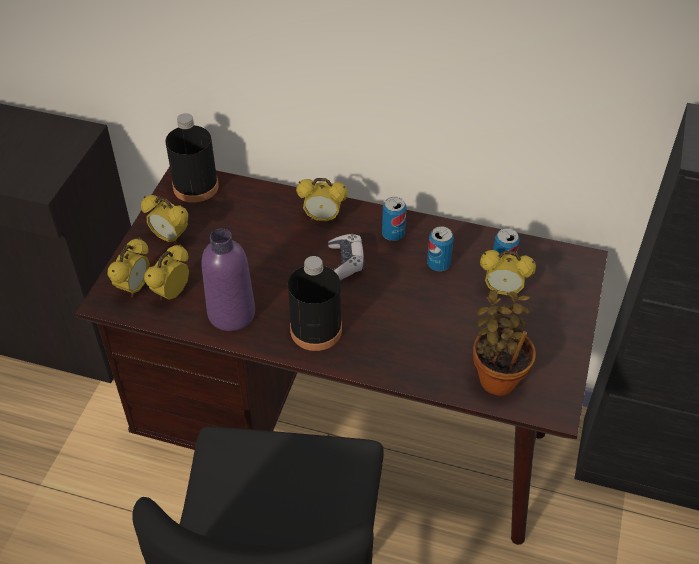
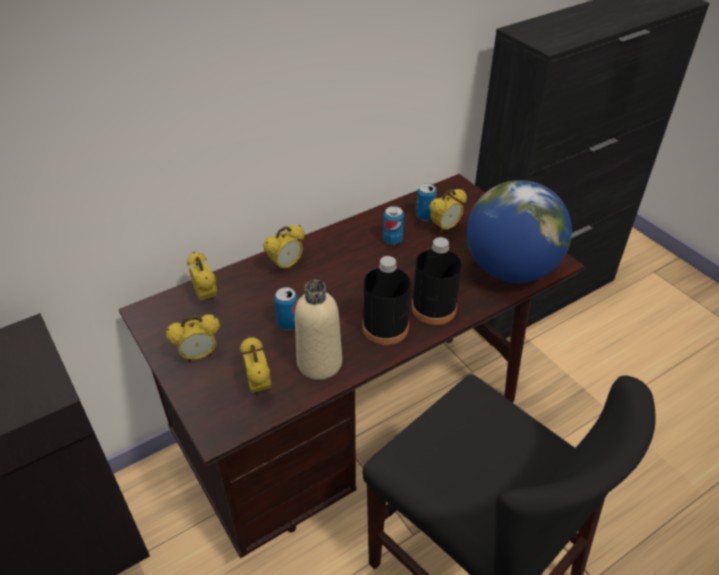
camera: 50 degrees left, 5 degrees down
alarm clock [108,238,150,298] -> alarm clock moved to [187,252,217,303]
black bottle [165,113,219,203] -> black bottle moved to [412,237,462,325]
purple bottle [202,228,255,331] -> beige bottle [295,280,342,380]
game controller [328,234,365,280] -> none
can [382,197,406,241] -> can moved to [274,287,298,330]
potted plant [473,290,536,396] -> globe [467,180,572,283]

